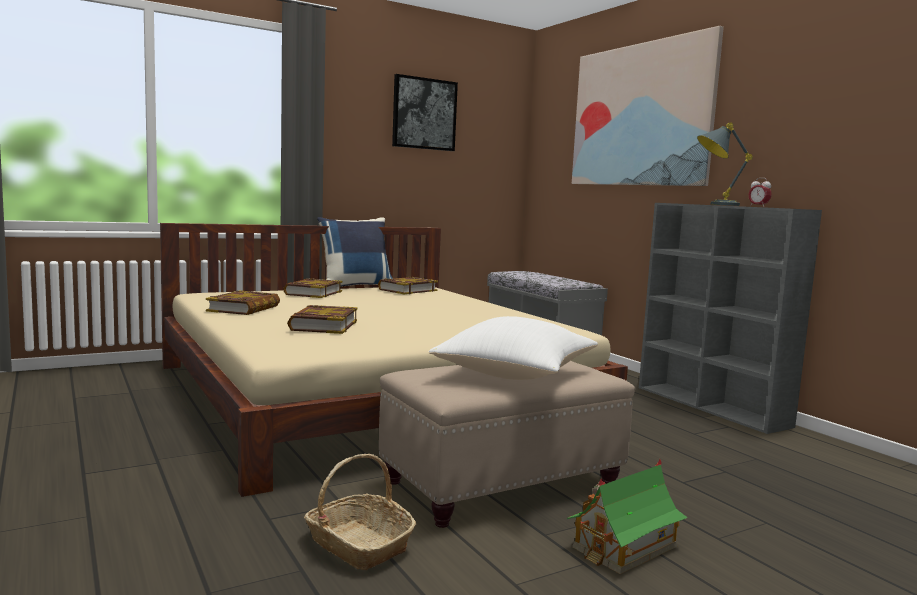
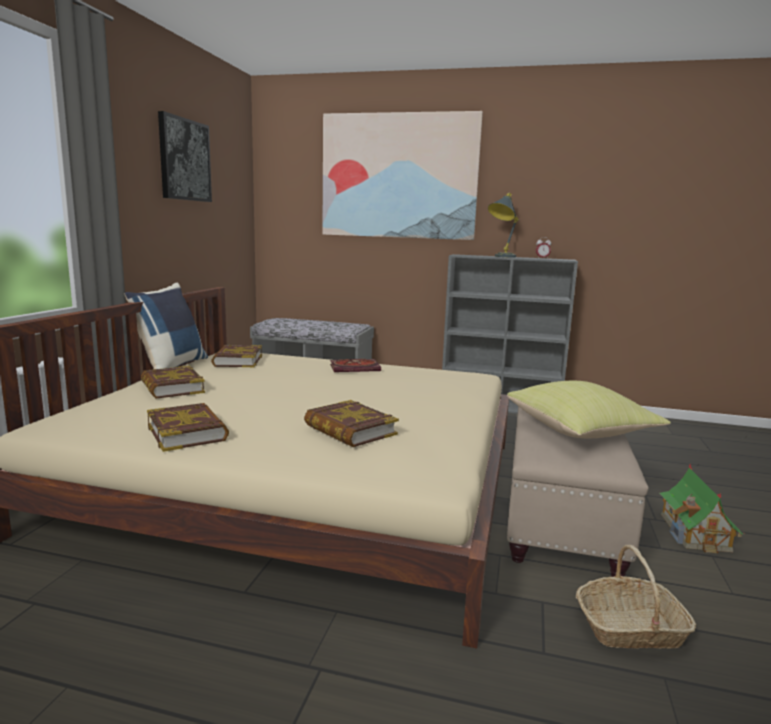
camera: 45 degrees left, 5 degrees up
white pillow [429,316,598,380] -> yellow pillow [507,381,671,438]
none -> book [330,359,381,372]

